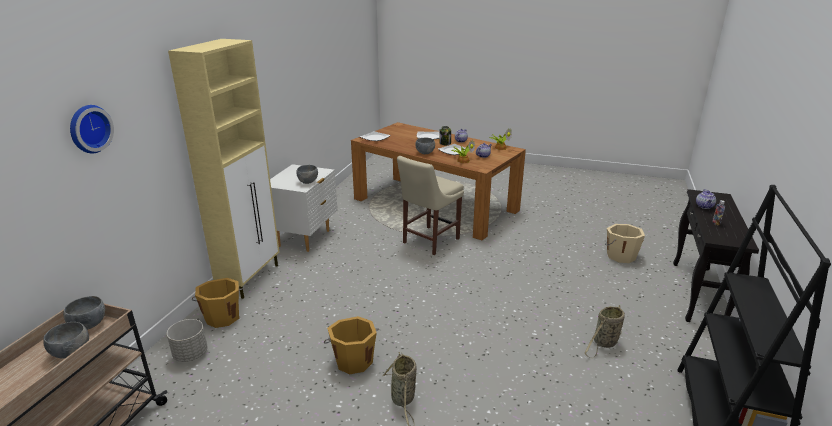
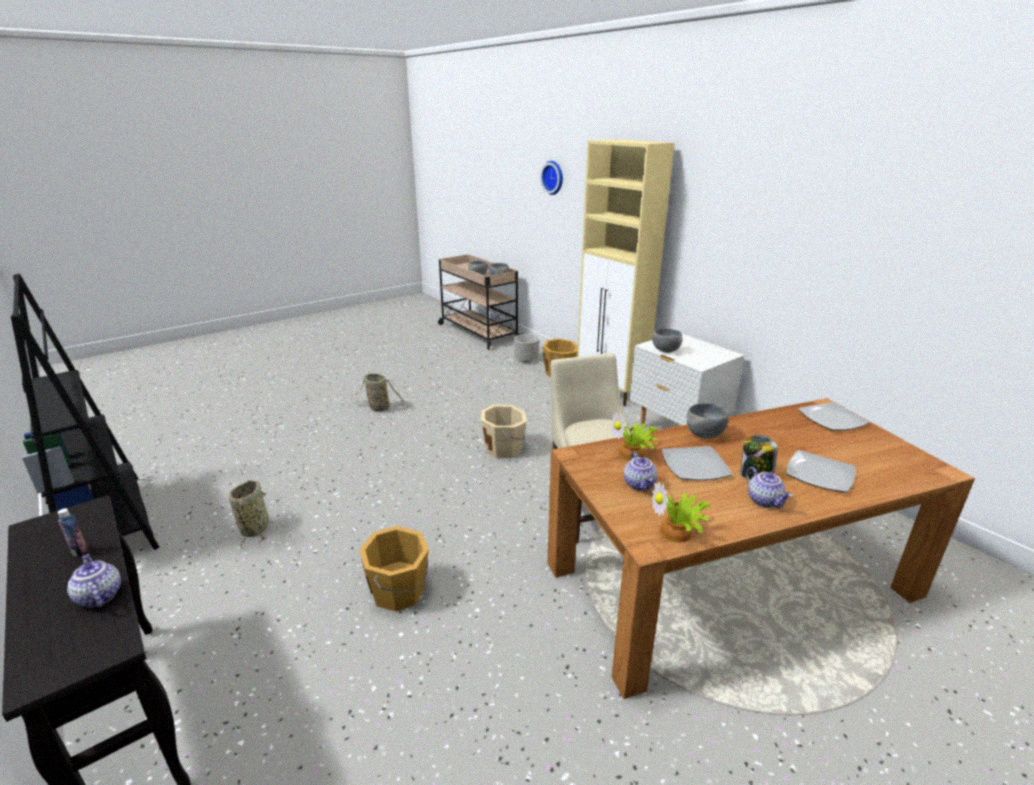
camera: 125 degrees right, 0 degrees up
orange bucket [324,316,379,374] -> orange bucket moved to [360,526,429,611]
beige bucket [605,224,645,263] -> beige bucket moved to [481,405,527,459]

